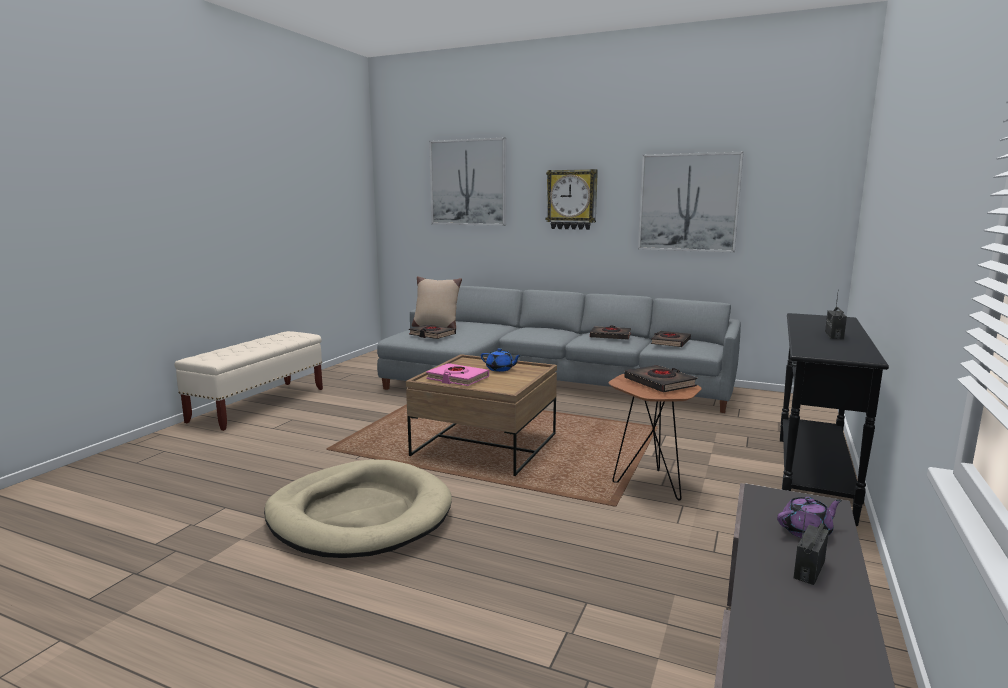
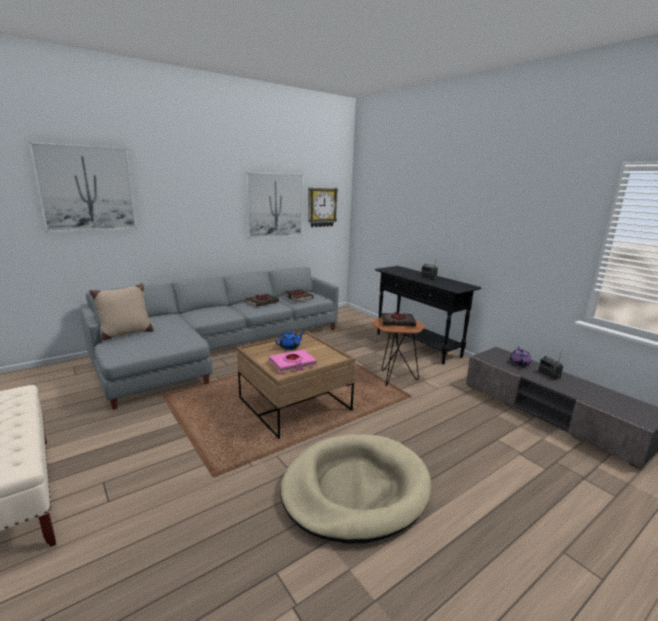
camera: 60 degrees left, 5 degrees up
black book [409,325,456,339] -> none
wall clock [546,169,598,230] -> wall clock moved to [308,188,338,227]

